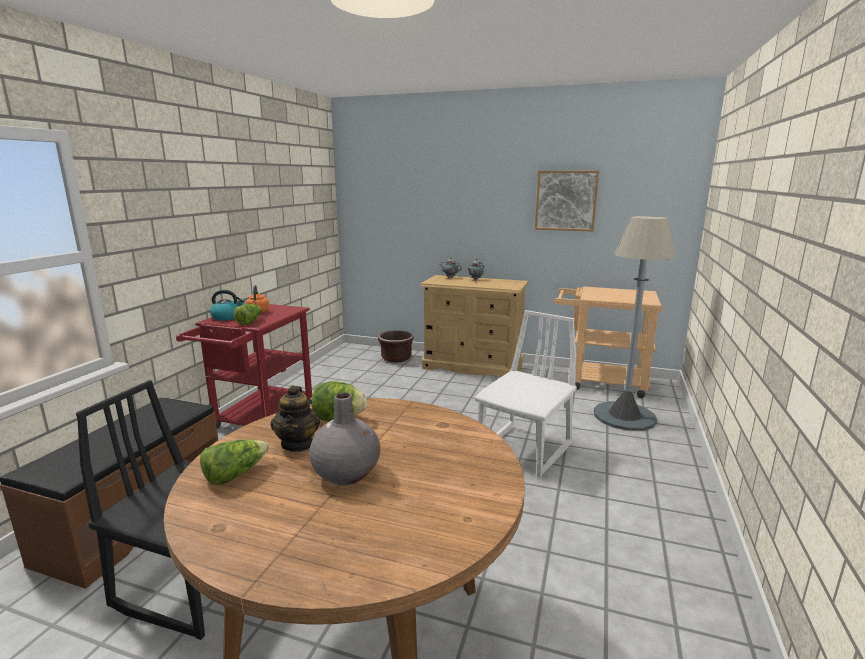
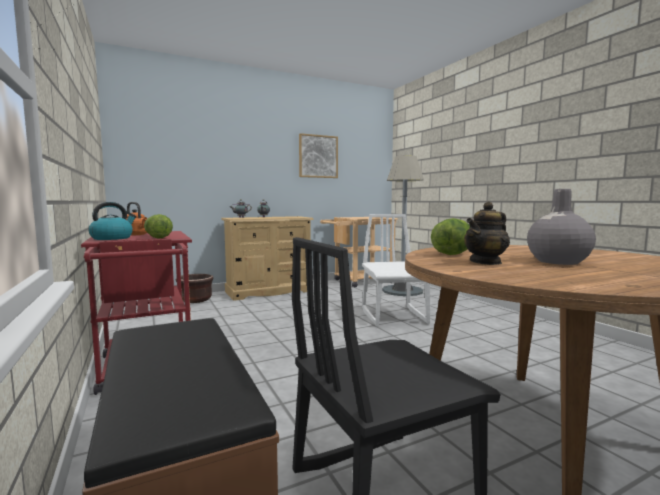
camera: 45 degrees left, 10 degrees down
lettuce [200,439,269,485] -> none
teapot [271,385,320,452] -> teapot turned 105 degrees clockwise [464,201,510,265]

